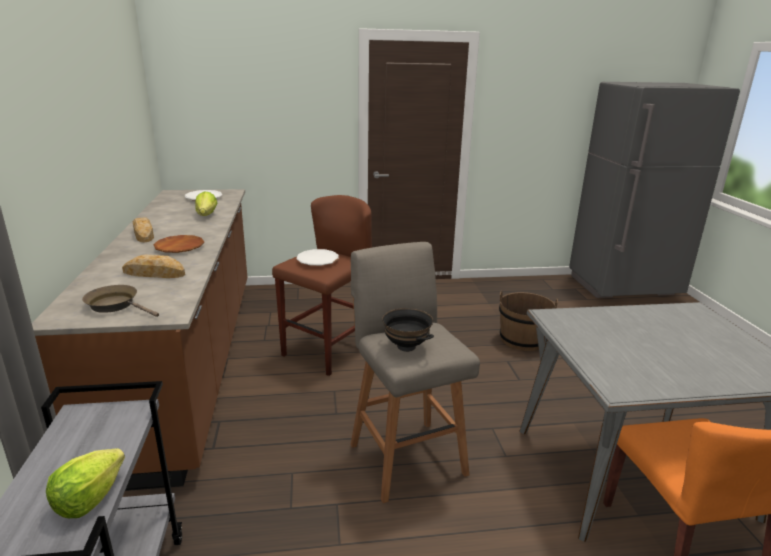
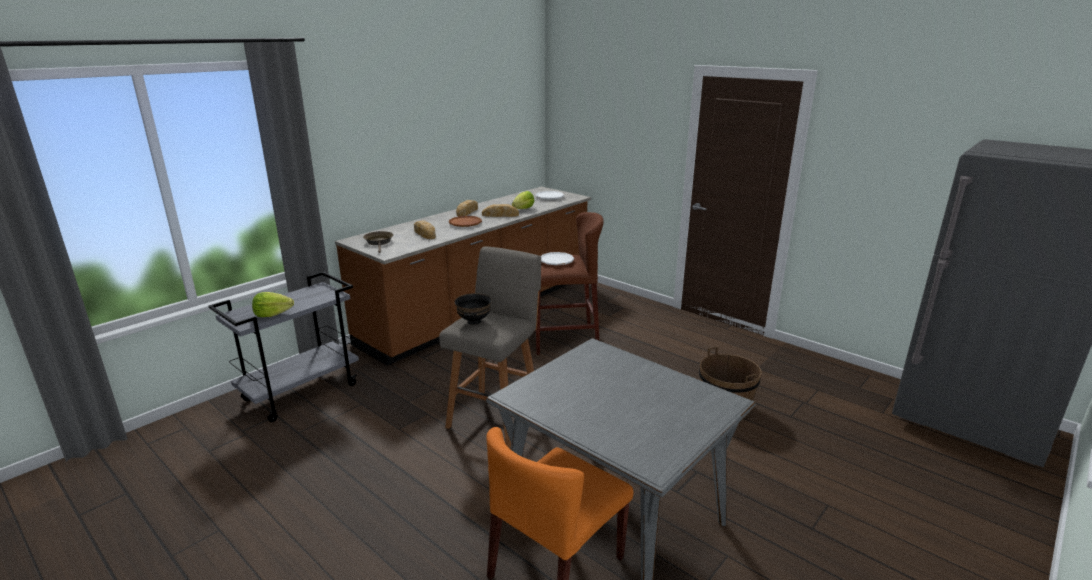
camera: 50 degrees right, 0 degrees up
none -> bread [482,204,519,217]

